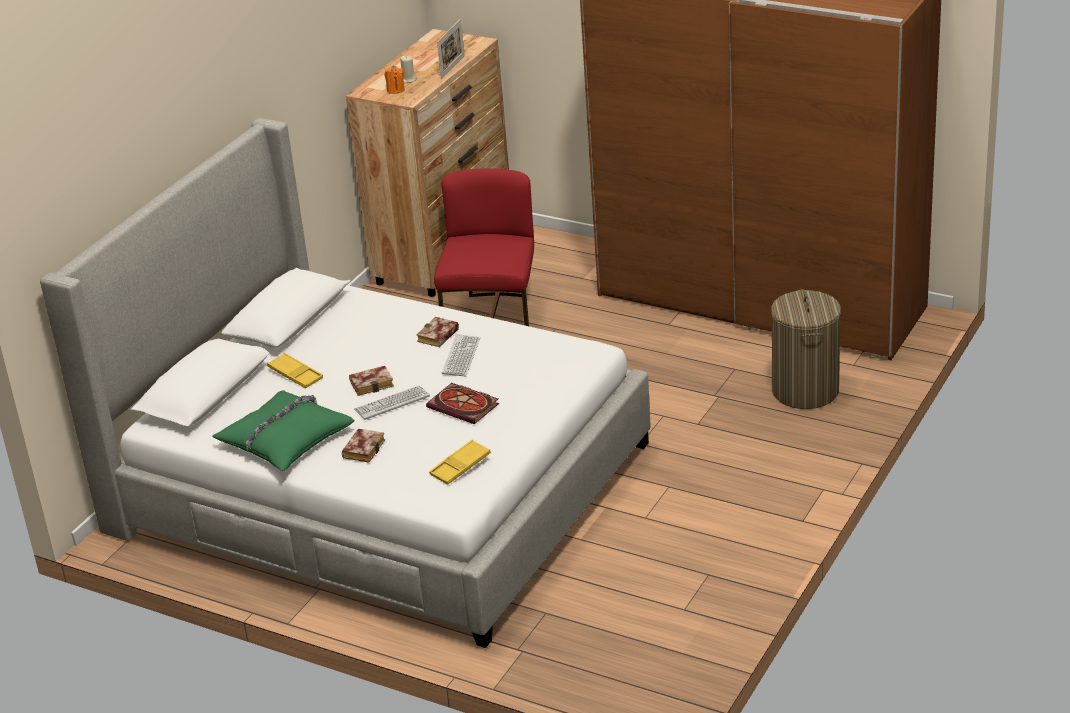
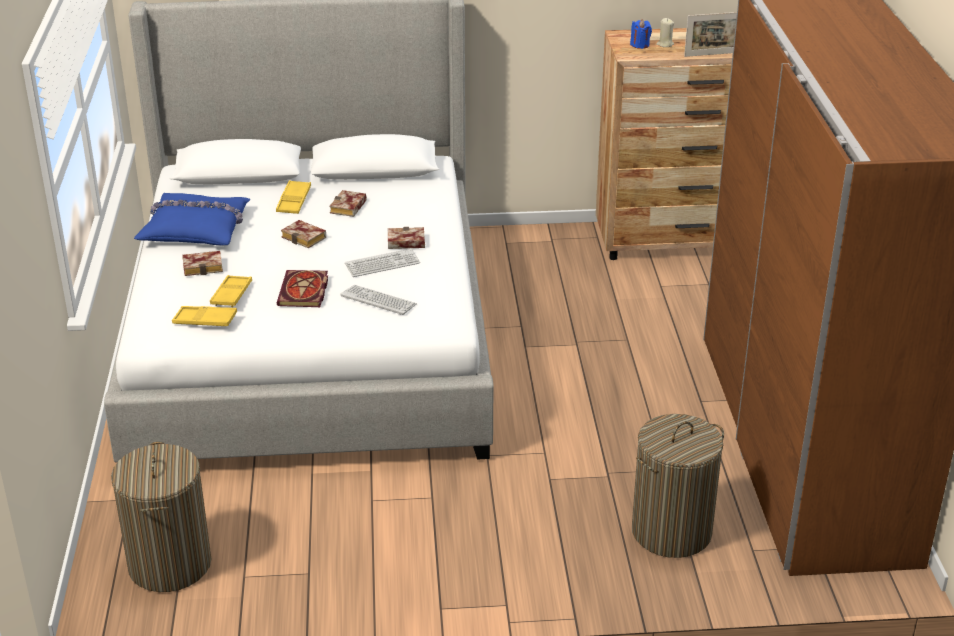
camera: 55 degrees right, 0 degrees up
green pillow [212,390,354,471] -> blue pillow [134,193,250,245]
keyboard [354,386,430,420] -> keyboard moved to [341,285,417,315]
orange candle [384,66,405,94] -> blue candle [630,20,652,49]
red chair [434,169,534,326] -> none
none -> laundry basket [111,442,211,592]
none -> yellow tray [210,275,252,307]
none -> book [329,190,367,217]

